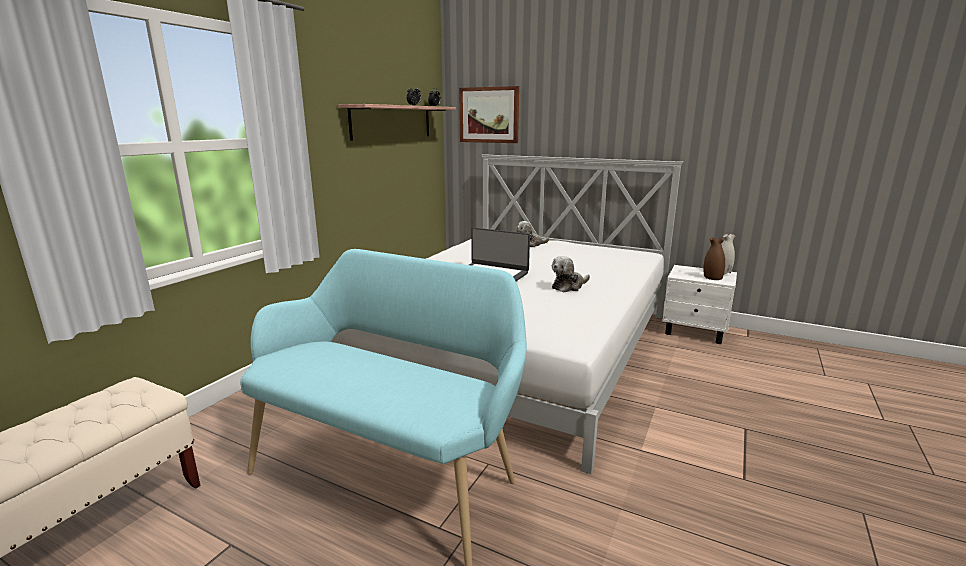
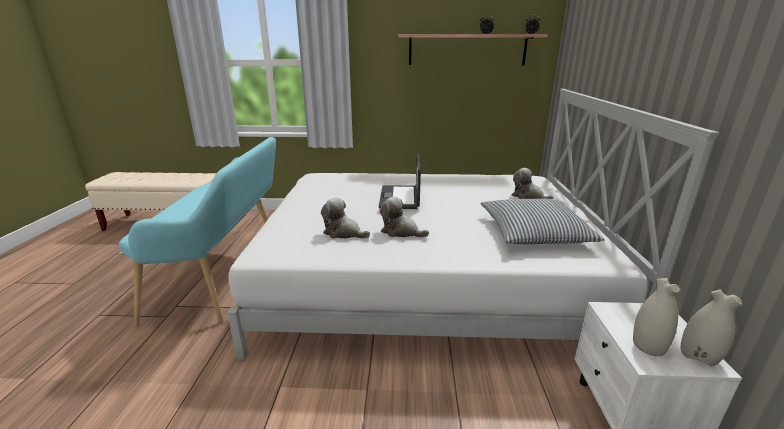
camera: 65 degrees right, 5 degrees up
picture [459,86,519,143] -> none
brown vase [703,237,725,280] -> white vase [633,278,680,356]
none -> plush toy [321,198,370,239]
none -> pillow [481,199,605,244]

